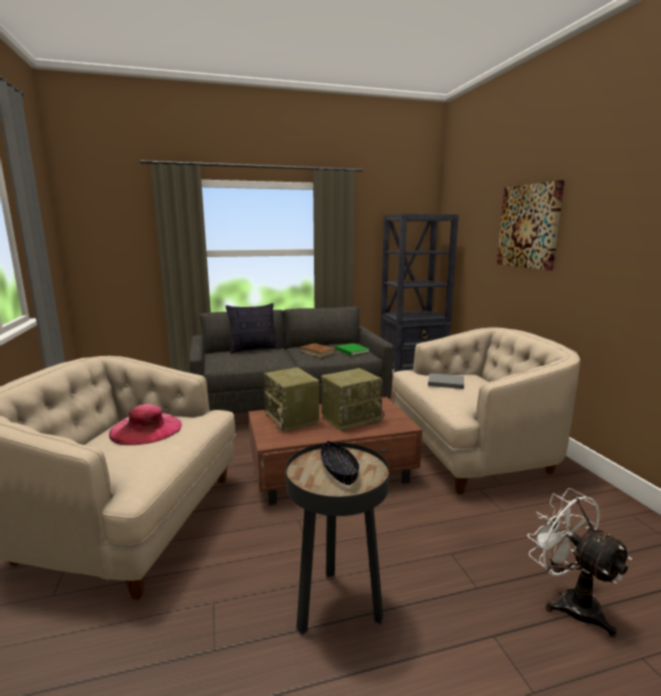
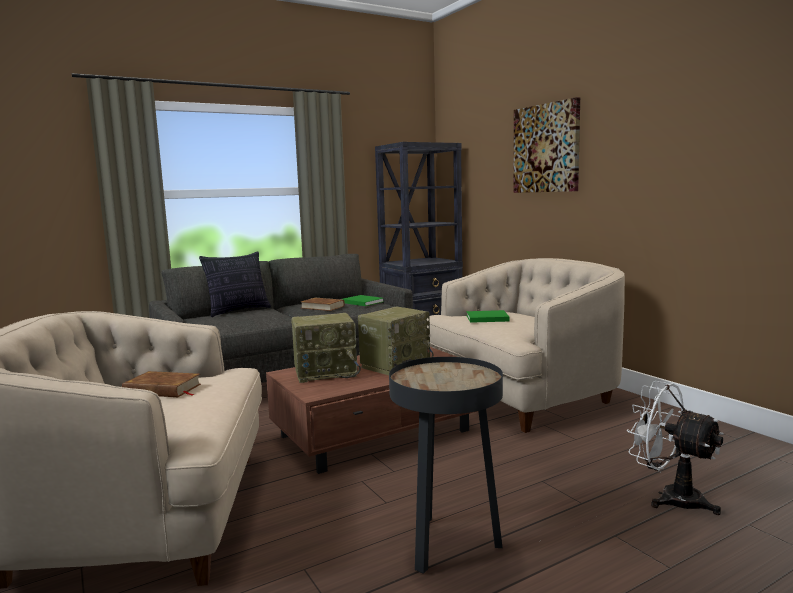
camera: 15 degrees left, 5 degrees down
pink hat [109,404,182,445] -> brown book [122,371,201,397]
radio [264,367,319,432] -> radio turned 60 degrees counterclockwise [291,313,361,383]
black bowl [321,441,359,485] -> none
grey book [428,373,464,389] -> green book [467,310,510,323]

